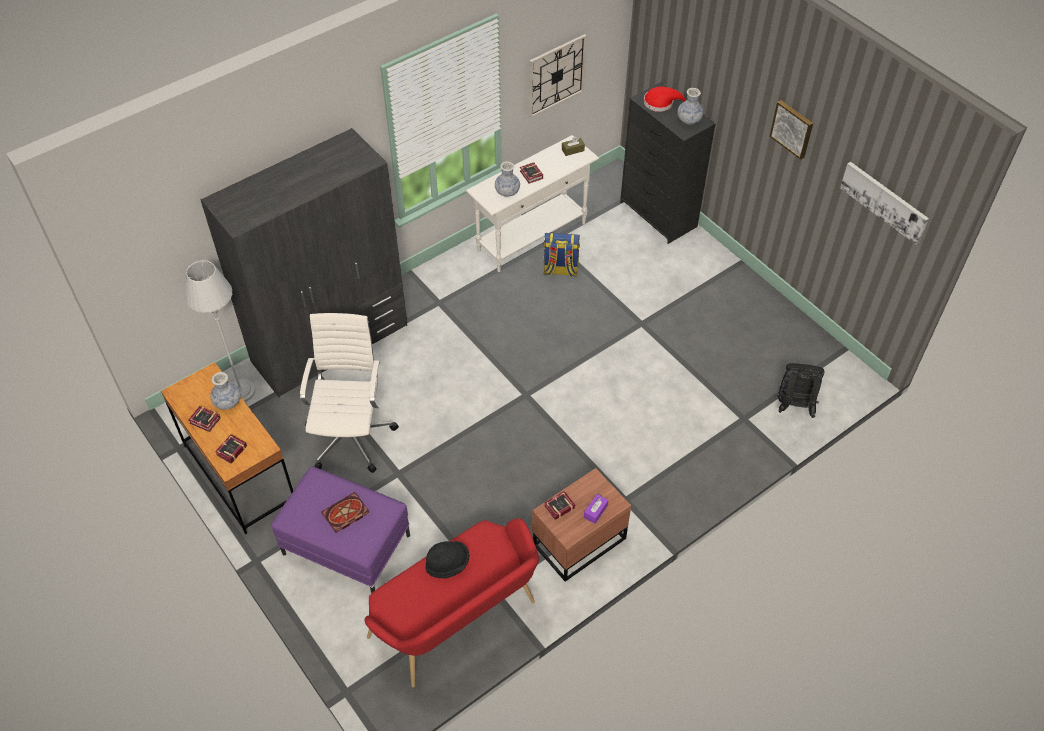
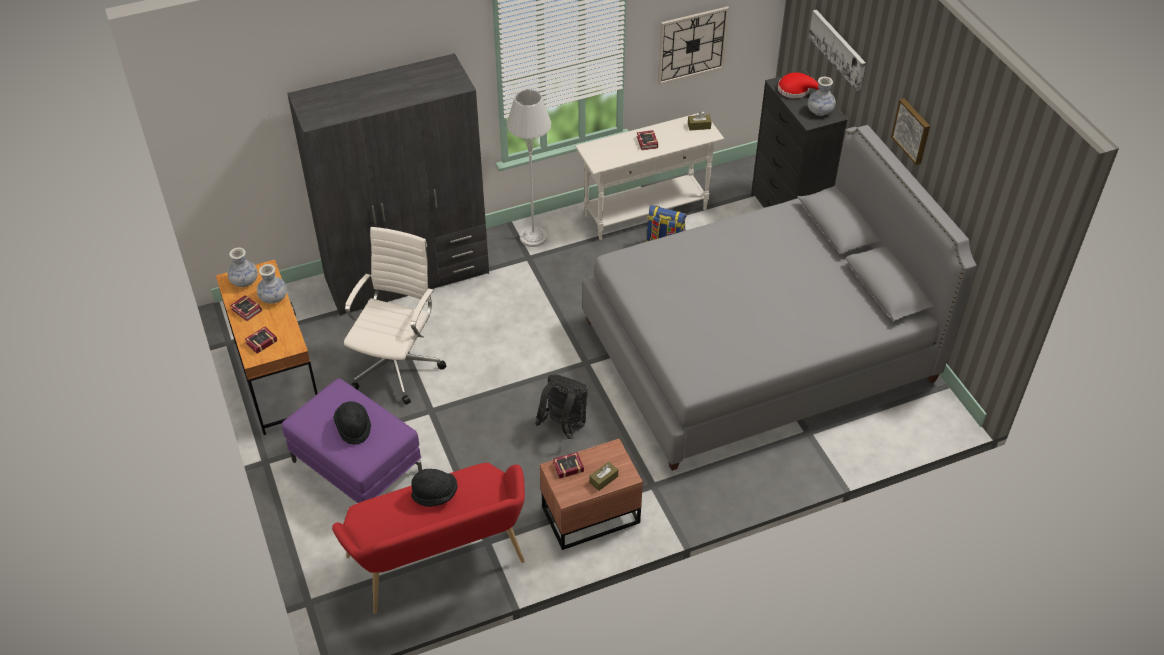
camera: 15 degrees right, 5 degrees down
grey floor lamp [185,260,255,402] -> grey floor lamp moved to [507,89,551,247]
book [321,492,369,533] -> black hat [334,401,371,445]
vase [495,161,520,197] -> vase moved to [228,247,258,287]
purple tissue box [584,494,608,524] -> brown tissue box [589,462,618,491]
black backpack [776,363,824,418] -> black backpack moved to [535,375,588,439]
picture [840,162,929,245] -> picture moved to [809,10,866,91]
none -> grey bed [583,125,977,471]

